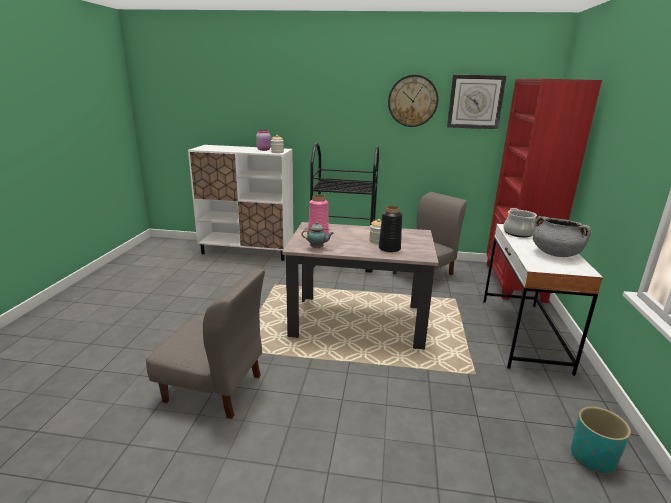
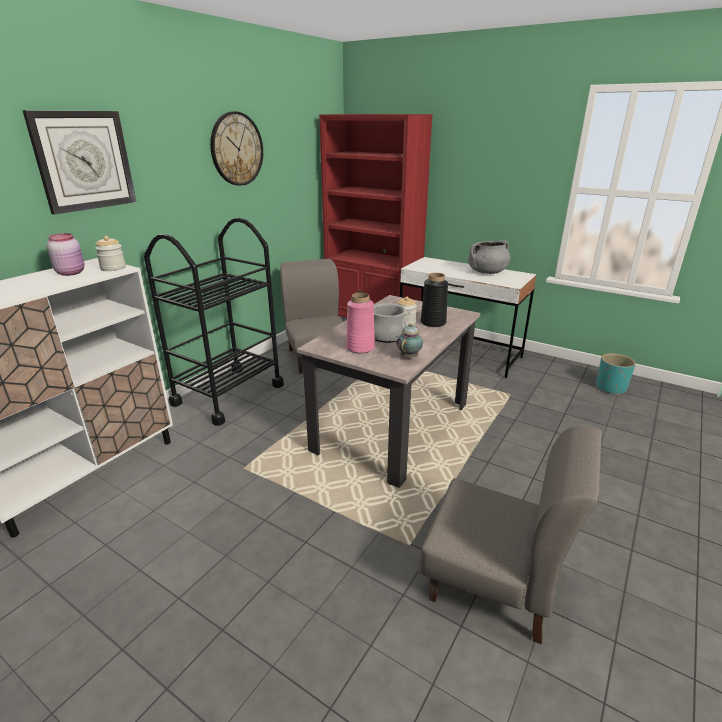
camera: 65 degrees left, 5 degrees up
grey chair [146,269,265,419] -> grey chair turned 75 degrees clockwise [419,427,602,644]
wall clock [447,74,506,129] -> wall clock moved to [22,110,136,214]
cooking pot [503,208,537,237] -> cooking pot moved to [374,303,412,343]

